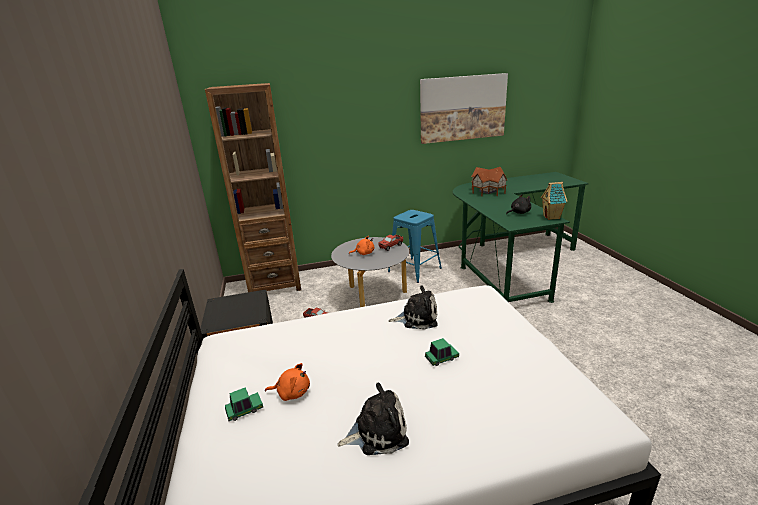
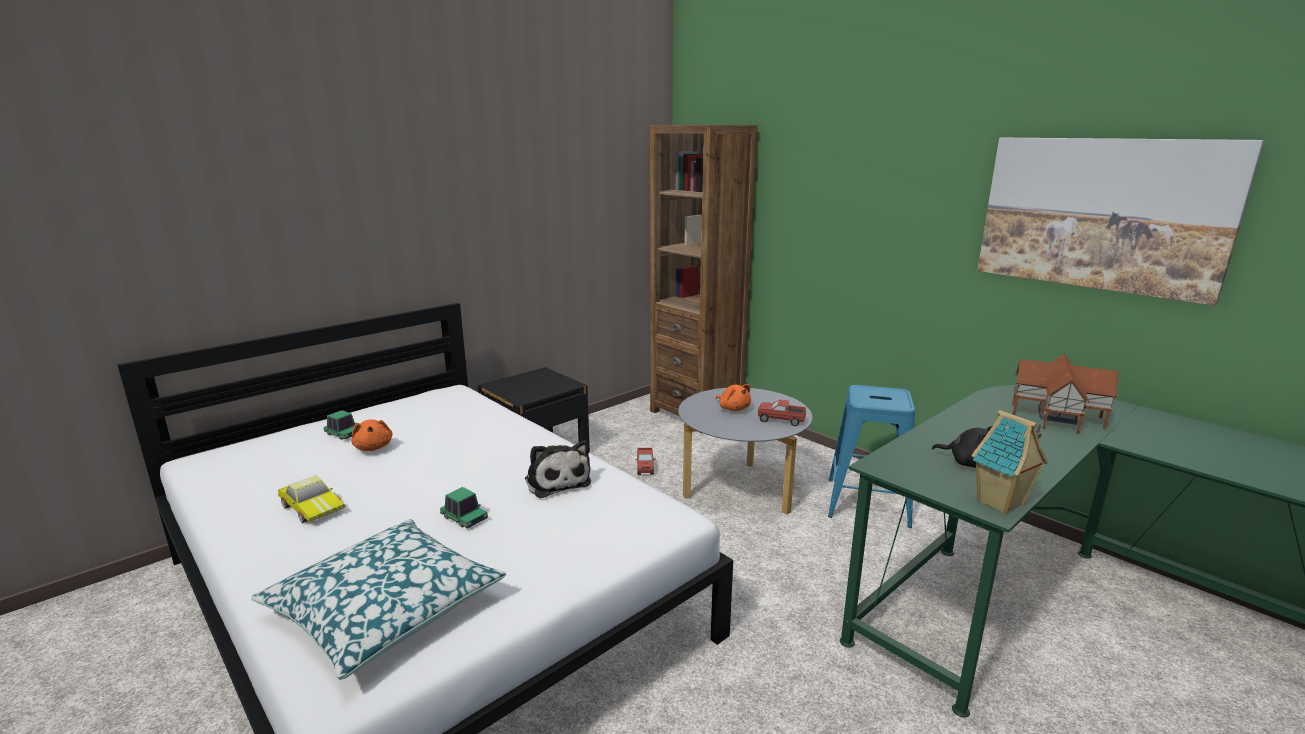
camera: 60 degrees right, 5 degrees down
plush toy [337,383,409,455] -> toy car [278,475,346,523]
none -> pillow [251,519,506,680]

